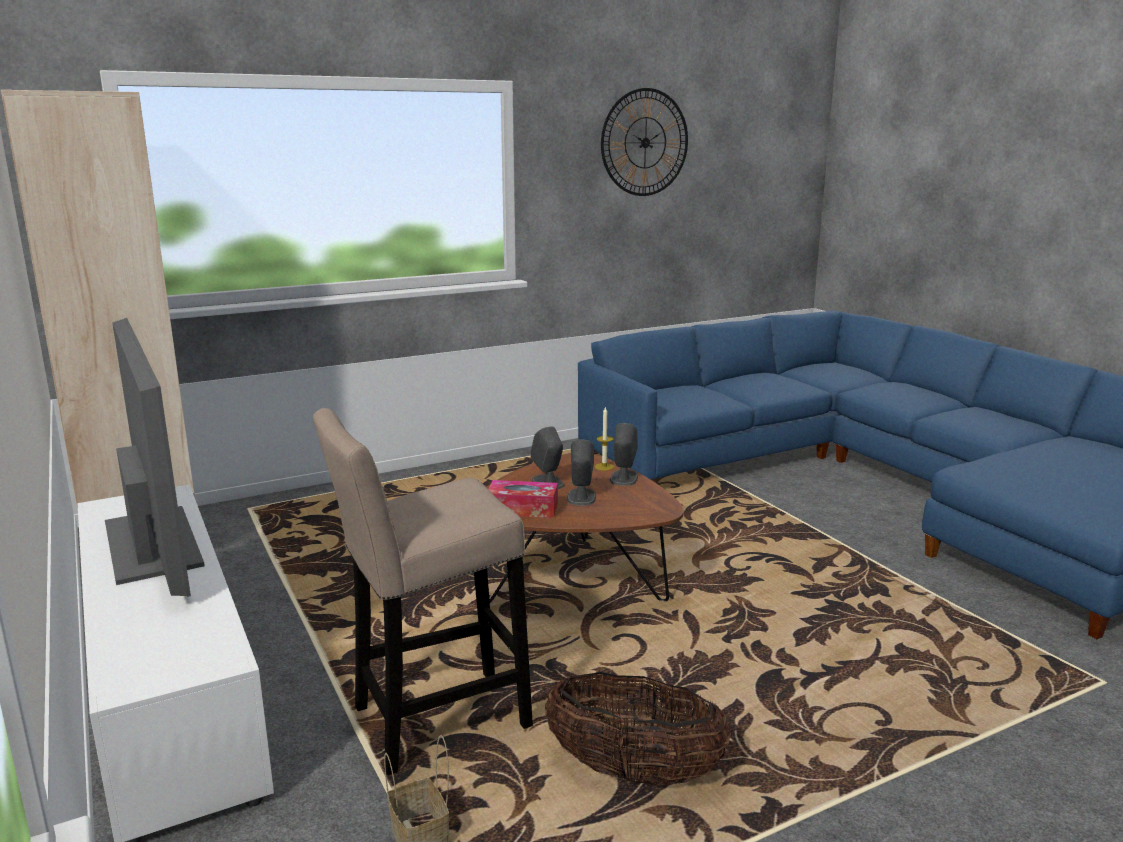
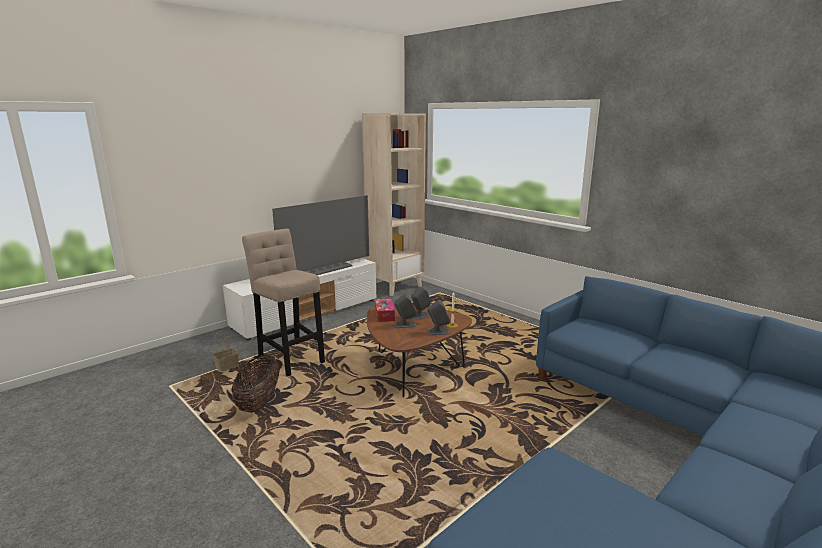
camera: 75 degrees right, 0 degrees up
wall clock [601,88,688,196] -> none

